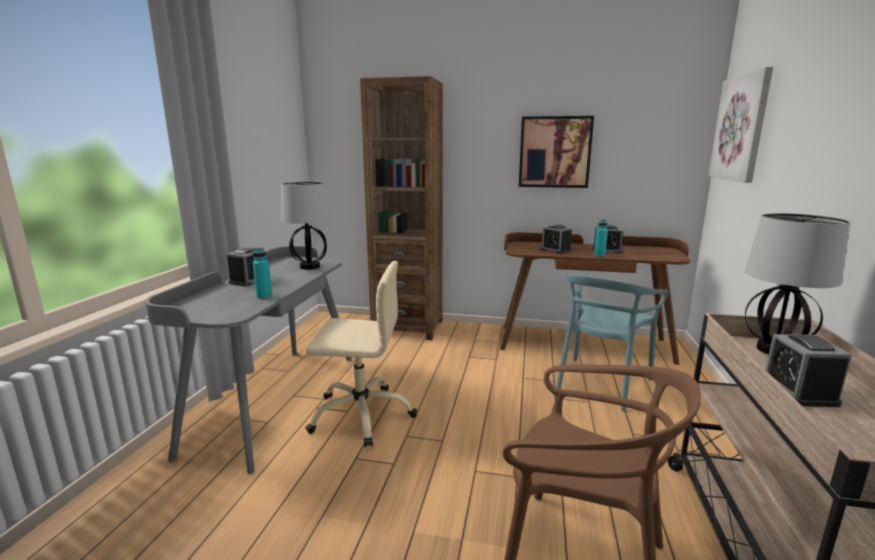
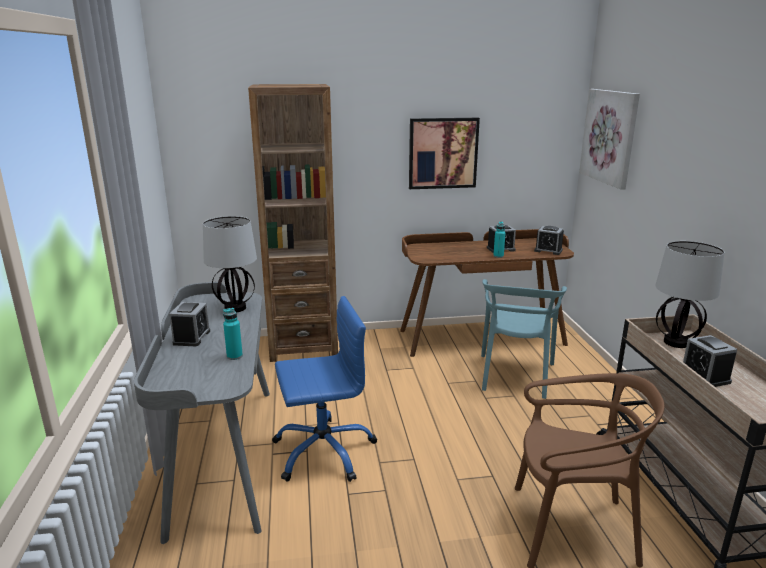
camera: 20 degrees left, 5 degrees up
beige office chair [306,261,417,447] -> blue office chair [272,296,377,482]
alarm clock [540,225,572,254] -> alarm clock moved to [534,226,564,255]

